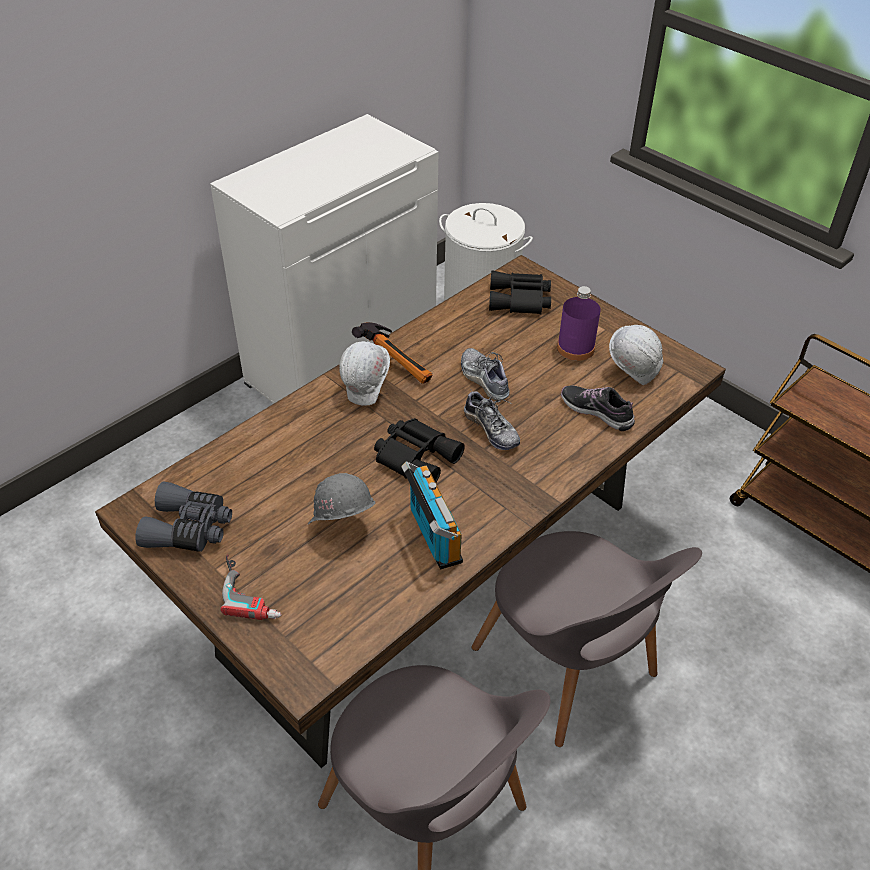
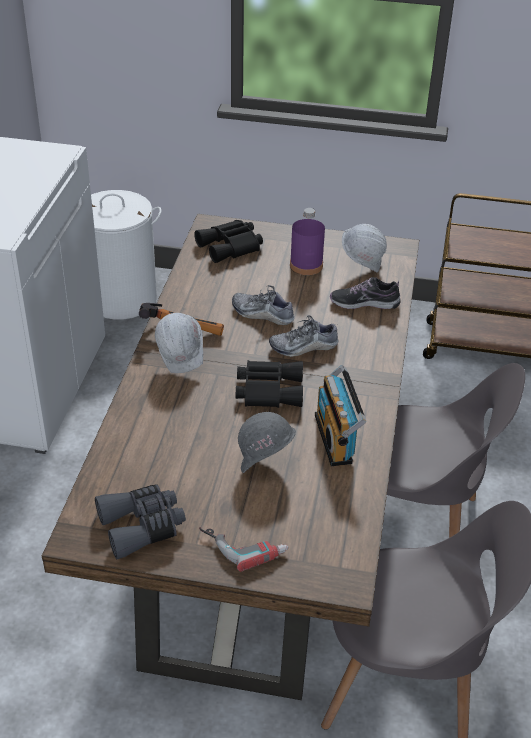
camera: 35 degrees left, 5 degrees down
radio [401,461,463,569] -> radio turned 135 degrees counterclockwise [315,365,366,466]
shoe [464,388,520,450] -> shoe turned 150 degrees clockwise [269,315,338,357]

